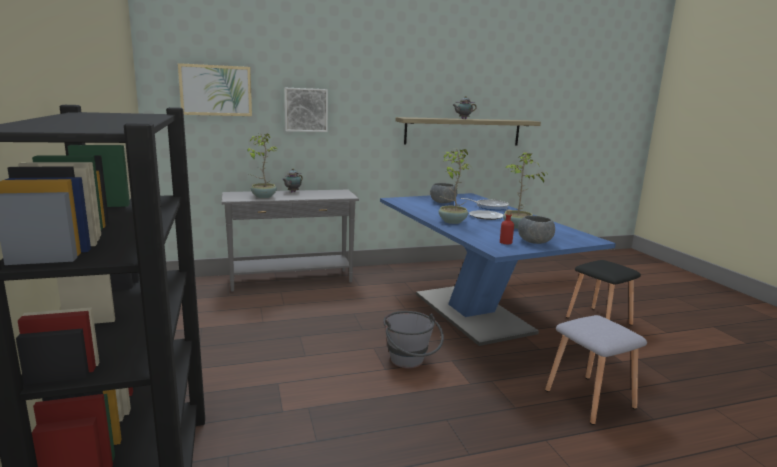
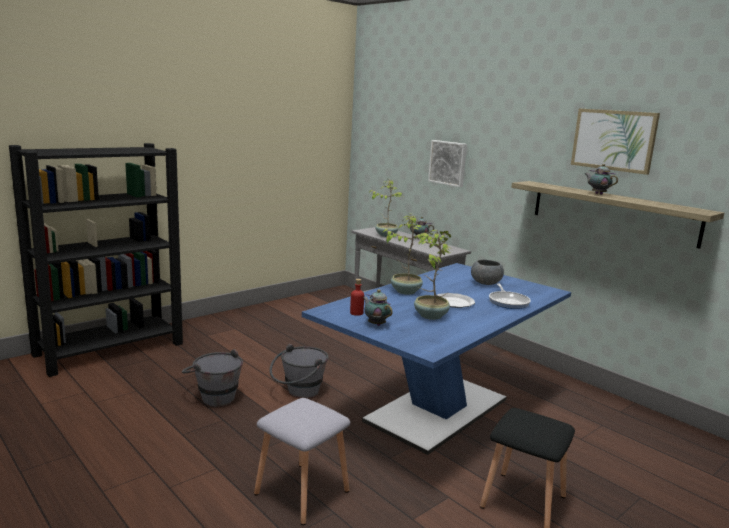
camera: 65 degrees right, 0 degrees up
picture [178,63,252,116] -> picture moved to [571,108,660,175]
grey bowl [518,216,555,244] -> teapot [363,289,393,326]
none -> grey bucket [182,349,243,407]

